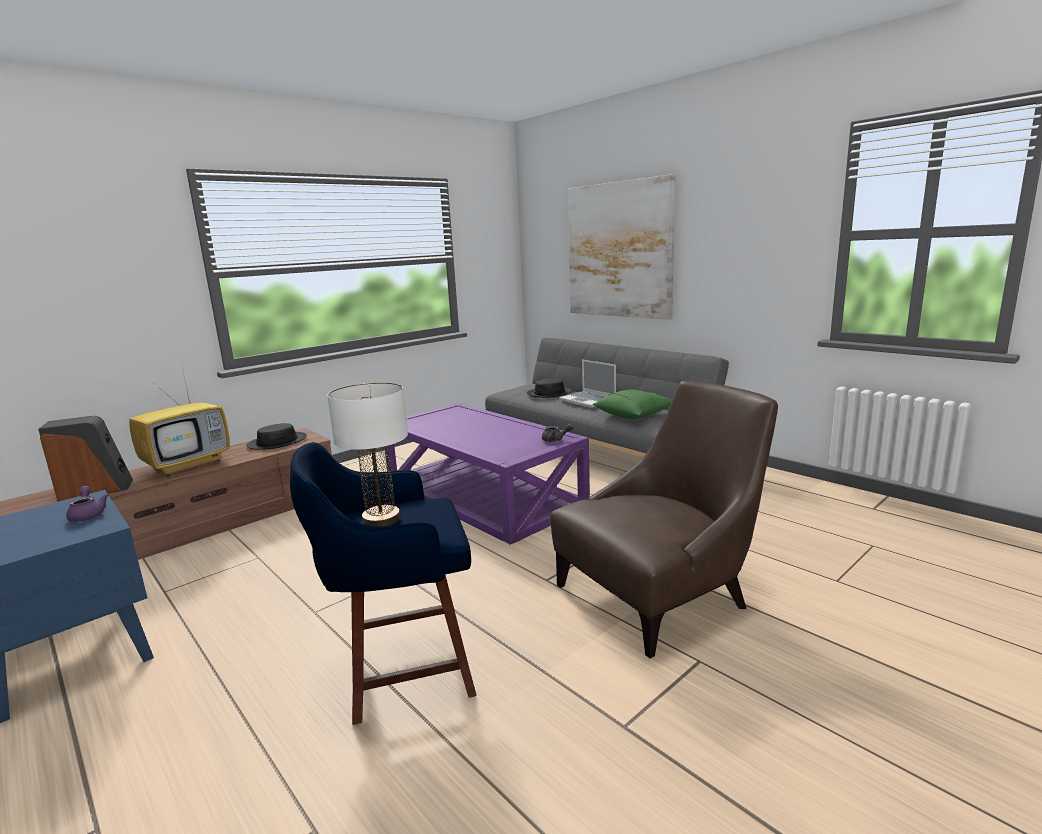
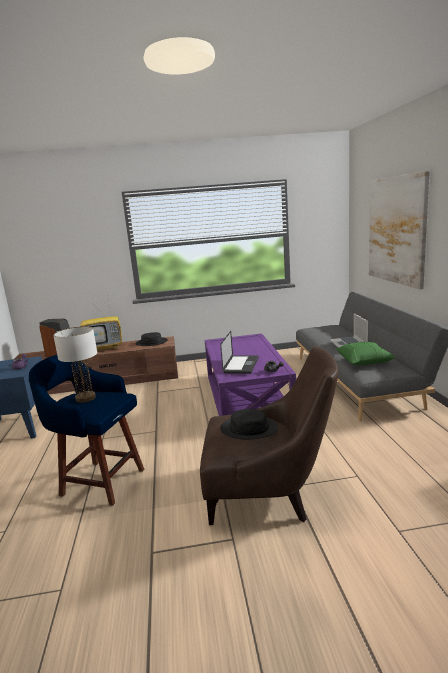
camera: 35 degrees right, 0 degrees up
black hat [527,379,572,398] -> black hat moved to [220,409,278,440]
none -> laptop [220,331,259,374]

